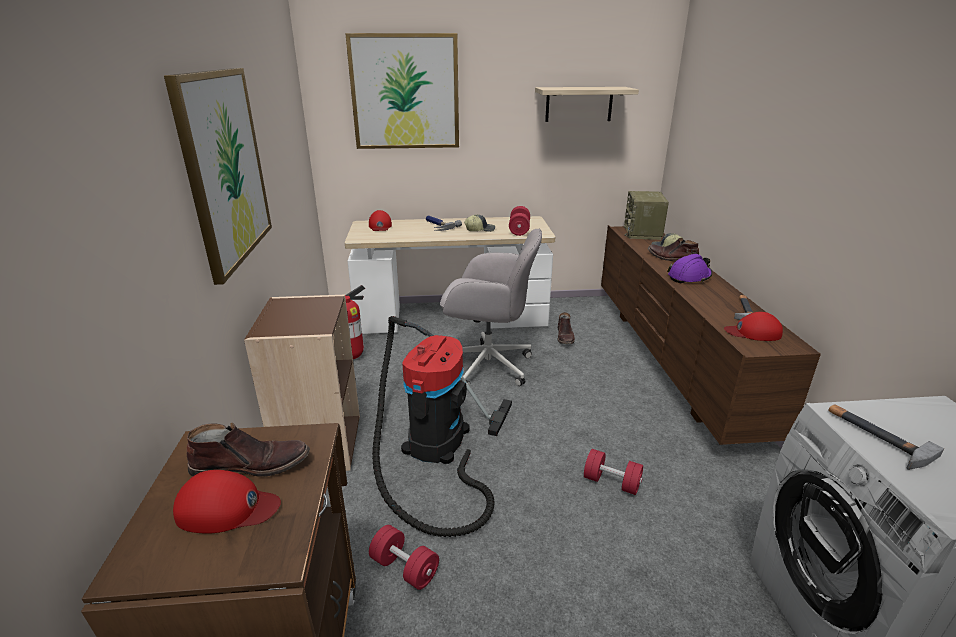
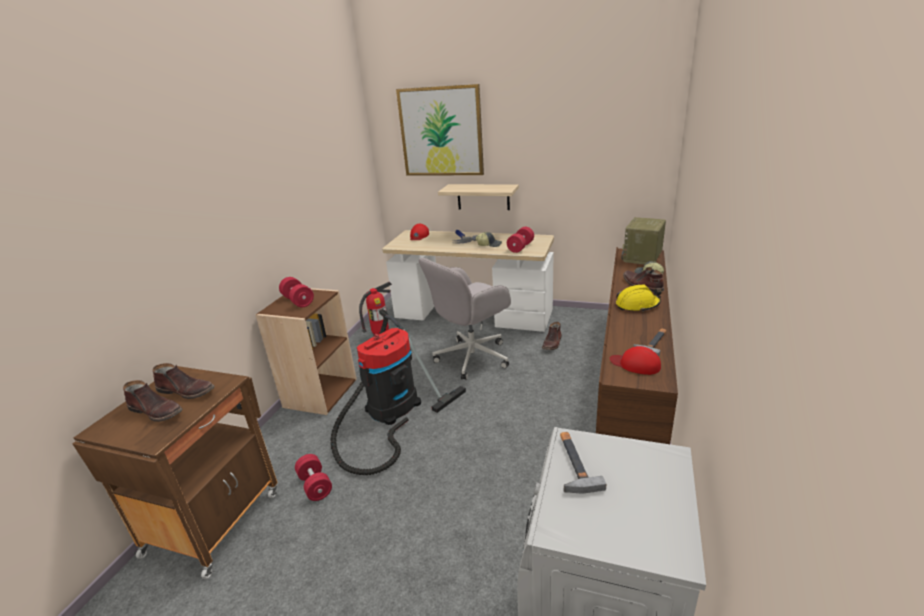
camera: 25 degrees right, 0 degrees up
picture [164,68,272,285] -> none
red cap [173,470,281,534] -> brown boot [123,380,182,422]
grey office chair [440,229,542,386] -> grey office chair turned 105 degrees clockwise [419,258,511,380]
shelf [535,87,639,122] -> shelf moved to [438,184,519,210]
red dumbbell [584,449,643,495] -> red dumbbell moved to [279,277,314,307]
purple hard hat [667,254,712,283] -> yellow hard hat [616,284,662,312]

